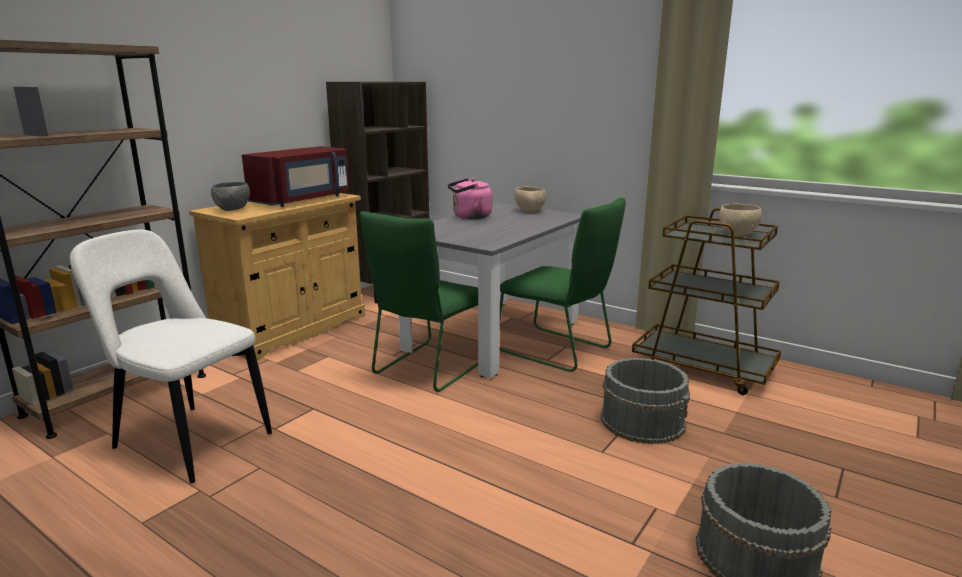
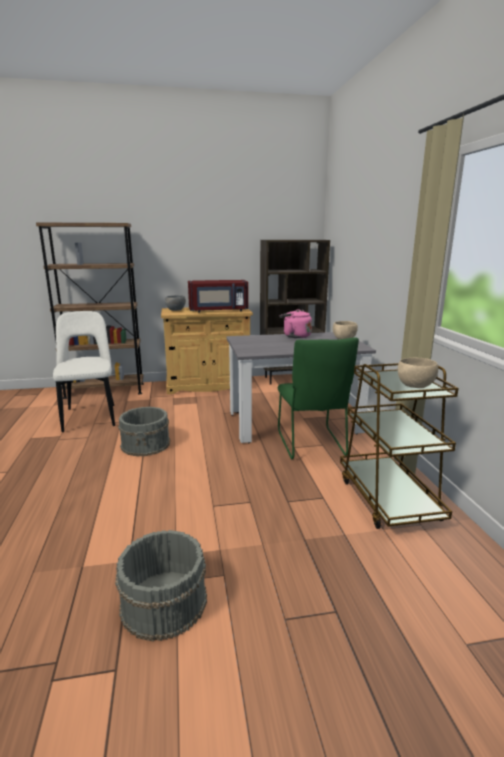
camera: 45 degrees right, 0 degrees up
green chair [360,211,478,392] -> none
grey bucket [600,358,690,444] -> grey bucket moved to [118,407,170,456]

